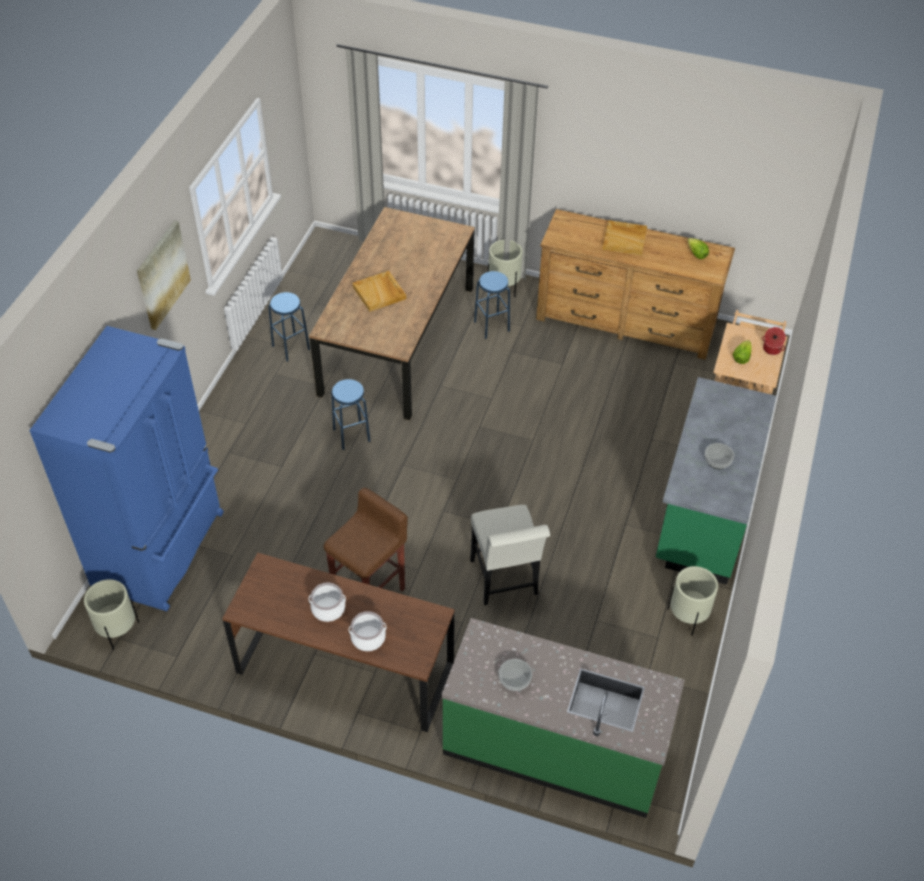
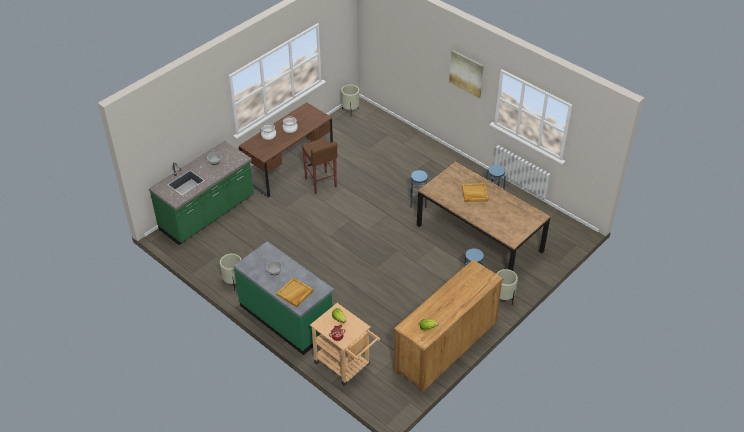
camera: 115 degrees right, 5 degrees down
blue fridge [29,326,224,611] -> none
white chair [470,505,550,605] -> none
beige tray [602,220,647,255] -> beige tray moved to [276,277,313,307]

